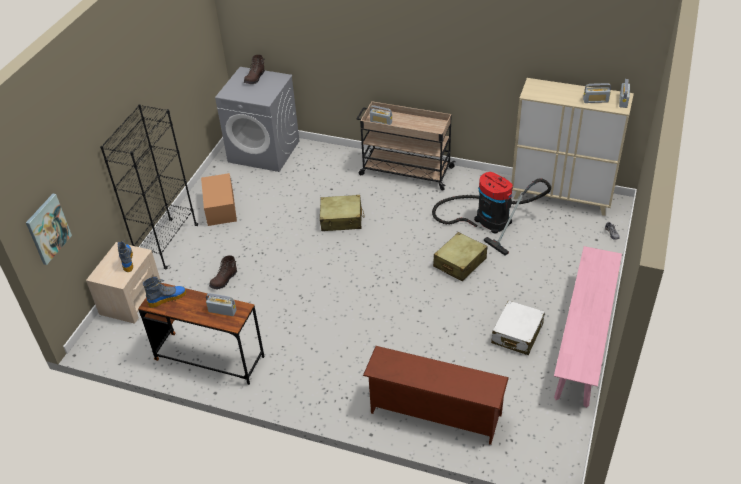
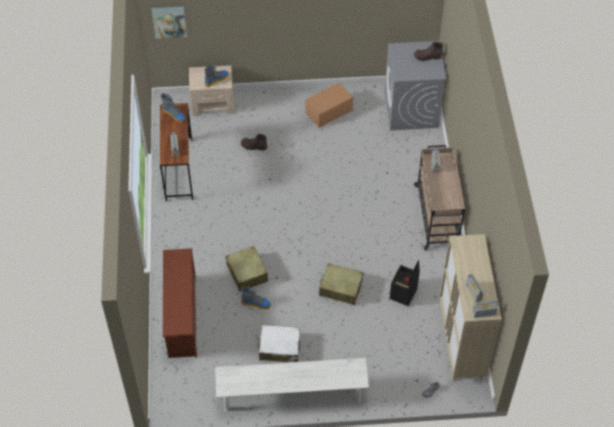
camera: 65 degrees right, 10 degrees up
black bookcase [100,104,198,270] -> none
beige suitcase [320,195,364,231] -> beige suitcase moved to [226,246,268,291]
vacuum cleaner [432,172,551,256] -> black storage box [390,260,420,306]
pink bench [554,246,622,408] -> white bench [215,358,369,412]
none -> boot [241,287,271,309]

